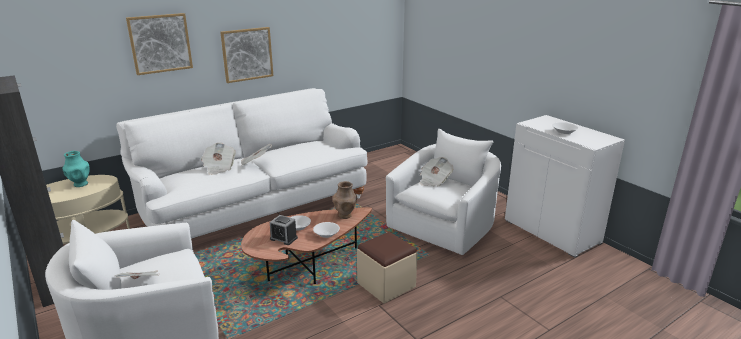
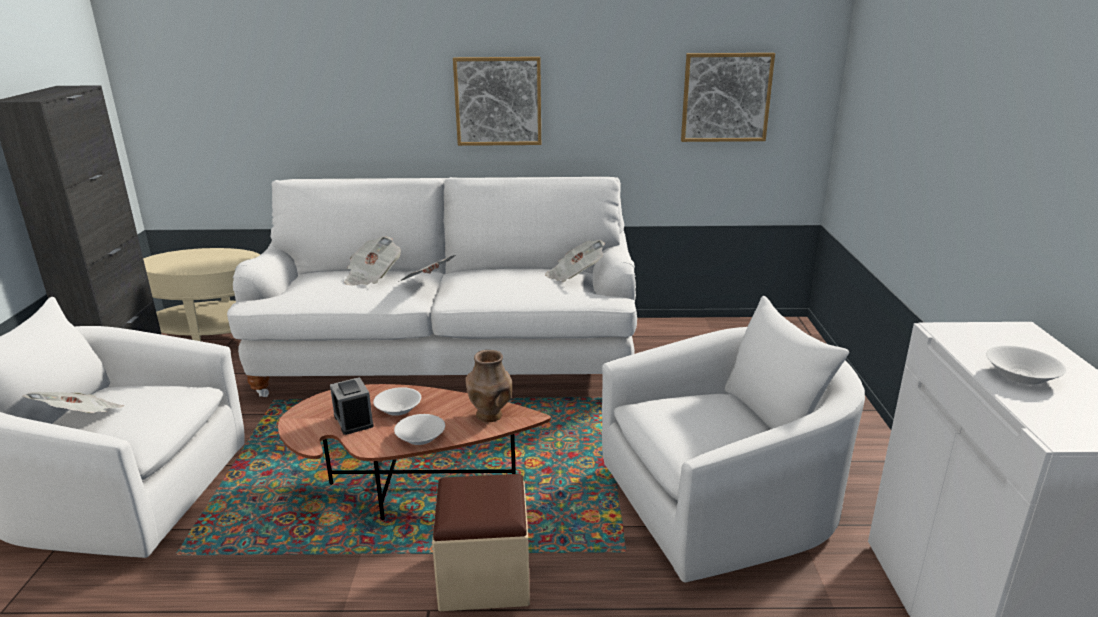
camera: 35 degrees right, 0 degrees up
turquoise vase [62,151,89,187] -> none
picture [126,13,193,75] -> picture moved to [681,53,775,142]
newspaper [420,157,453,186] -> newspaper moved to [545,240,605,282]

